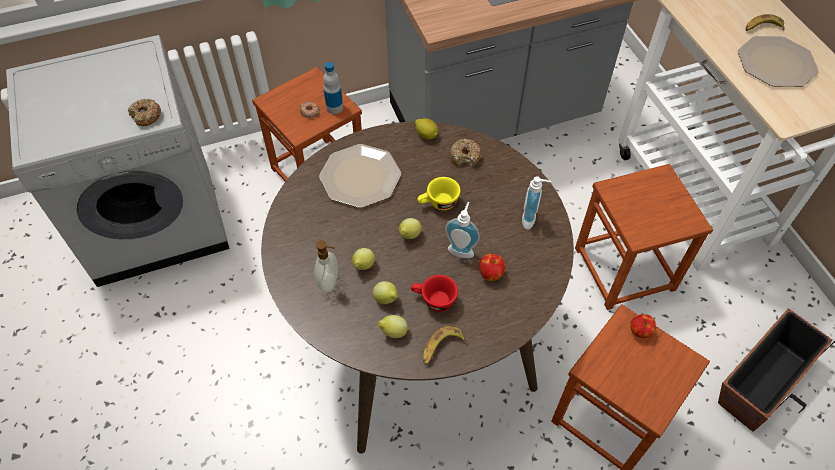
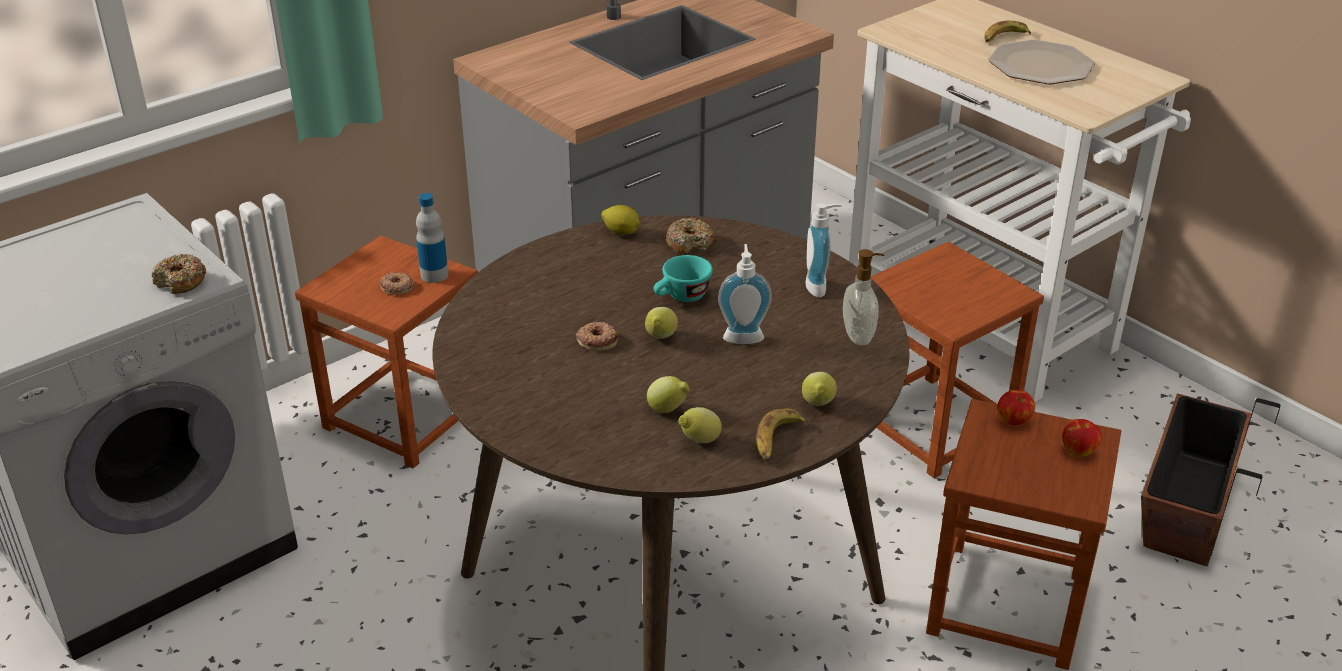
camera: 20 degrees left, 20 degrees down
soap dispenser [314,240,338,292] -> soap dispenser moved to [843,249,884,345]
plate [319,144,401,208] -> none
lemon [352,248,375,270] -> lemon moved to [802,372,837,406]
red cup [411,275,458,312] -> none
yellow cup [418,177,460,210] -> turquoise cup [653,255,713,302]
apple [479,254,505,281] -> apple moved to [1062,419,1102,457]
none -> donut [576,322,618,351]

